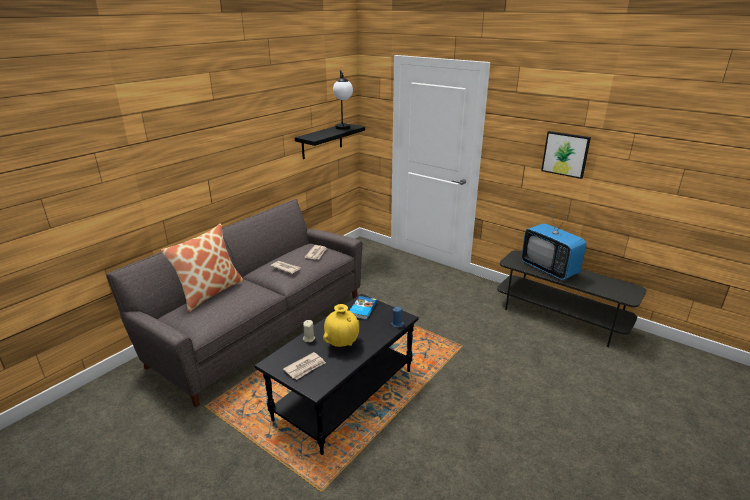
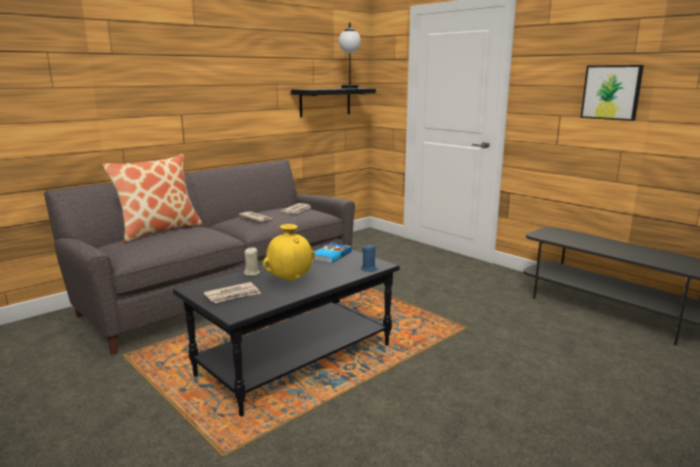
camera: 10 degrees right, 10 degrees down
television [521,206,587,280] -> none

